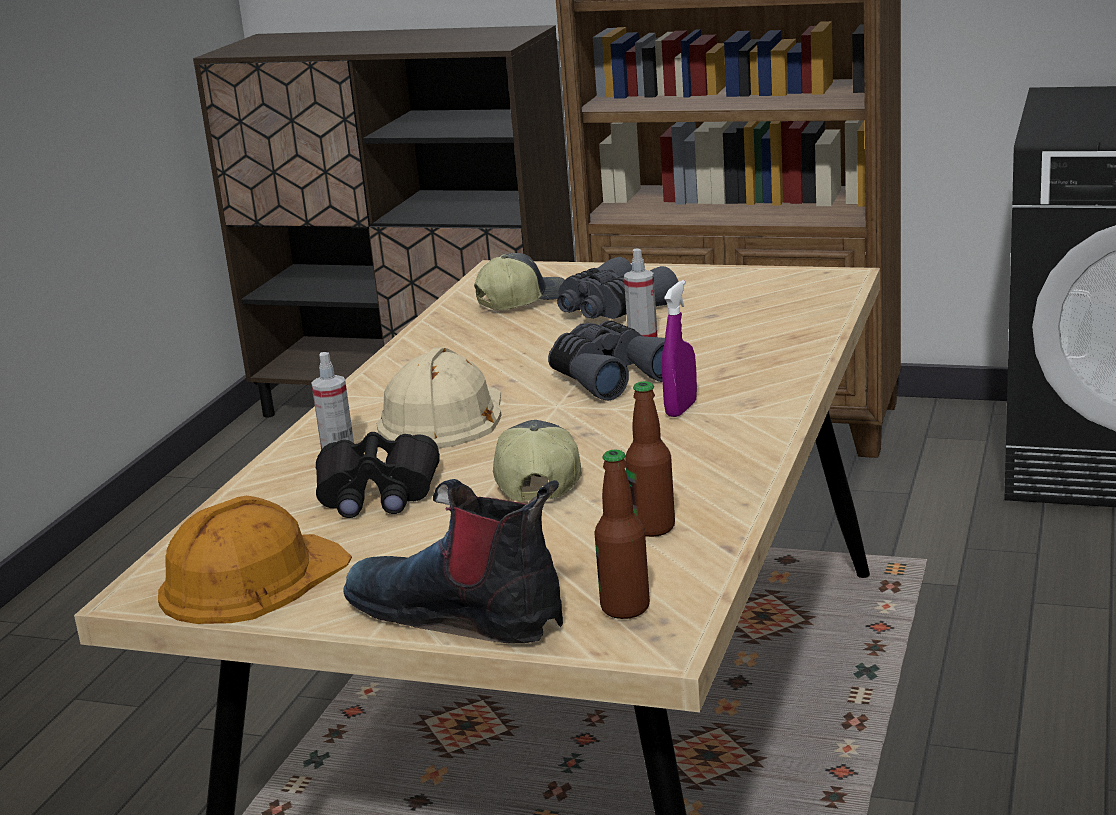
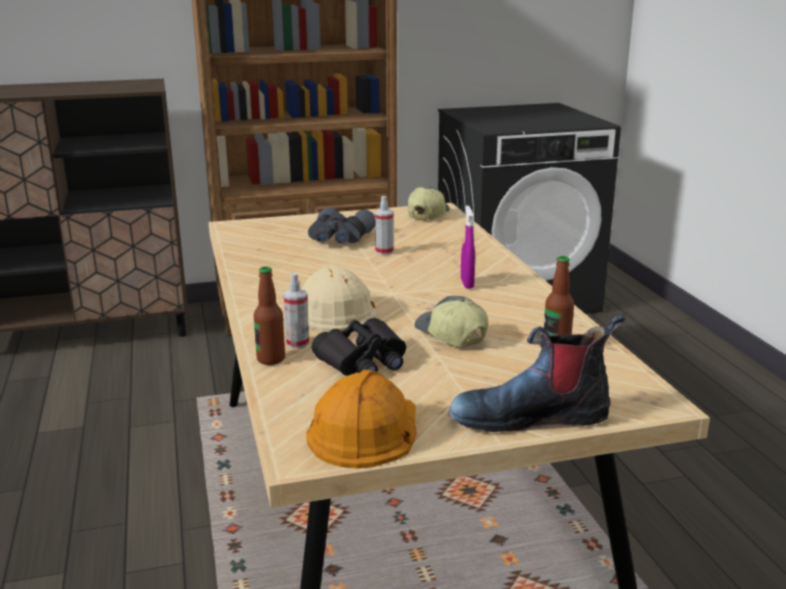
camera: 35 degrees left, 0 degrees up
cap [474,253,565,310] -> cap moved to [407,186,450,219]
grey binoculars [548,320,665,401] -> none
bottle [594,449,650,619] -> bottle moved to [254,266,285,365]

